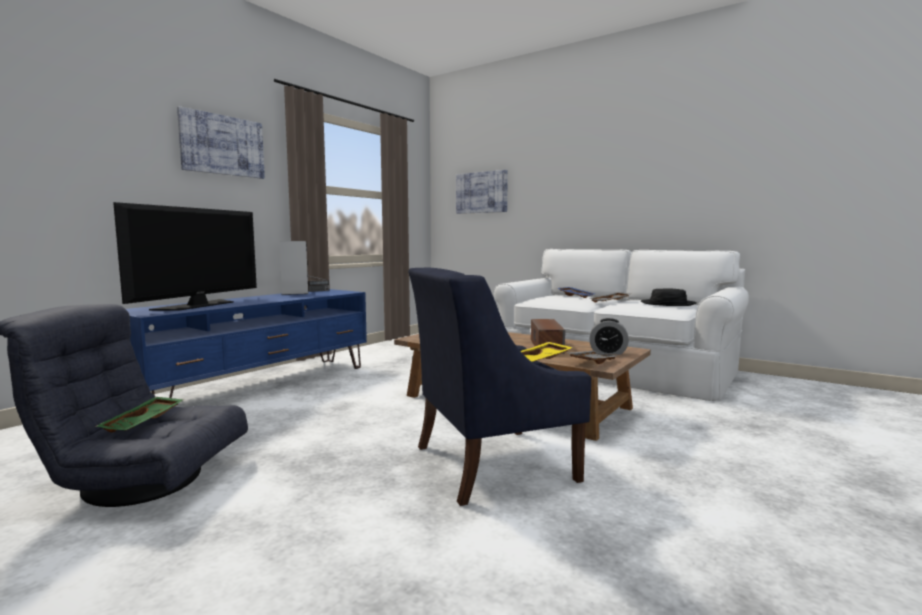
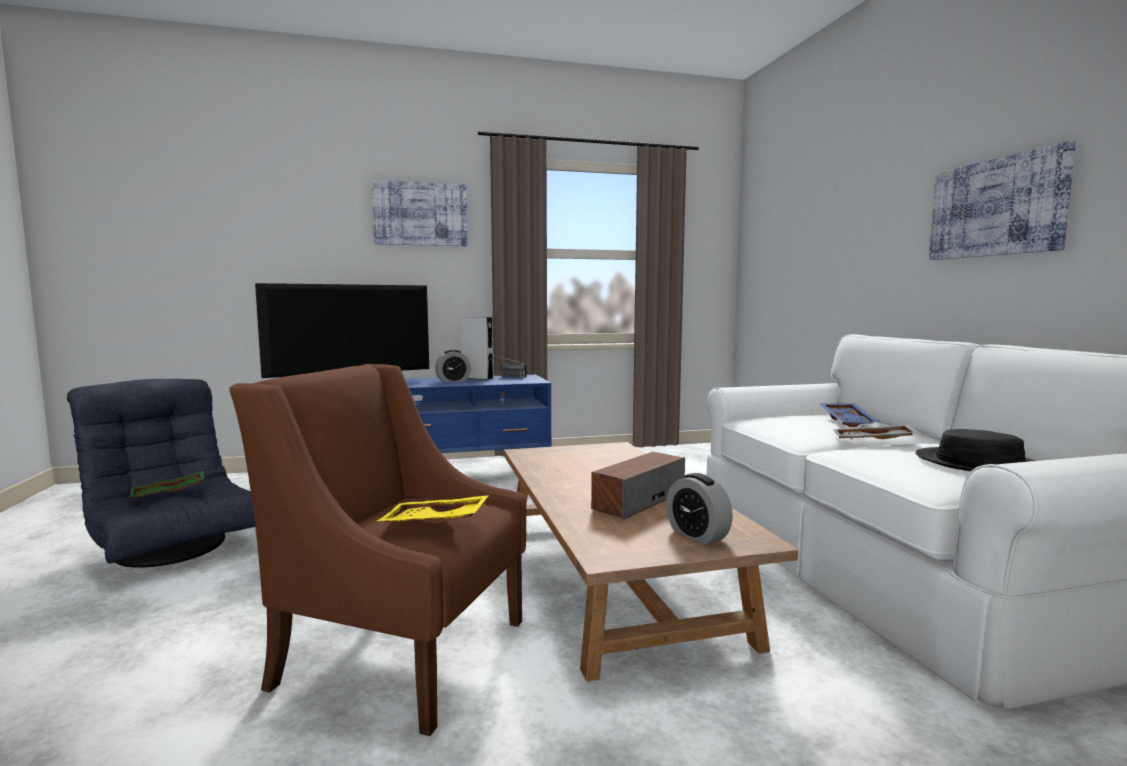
camera: 40 degrees right, 0 degrees up
blue armchair [408,267,591,506] -> brown armchair [230,364,526,736]
picture [456,170,508,214] -> picture moved to [929,141,1076,260]
grey tray [565,351,616,364] -> none
none -> alarm clock [435,350,471,382]

